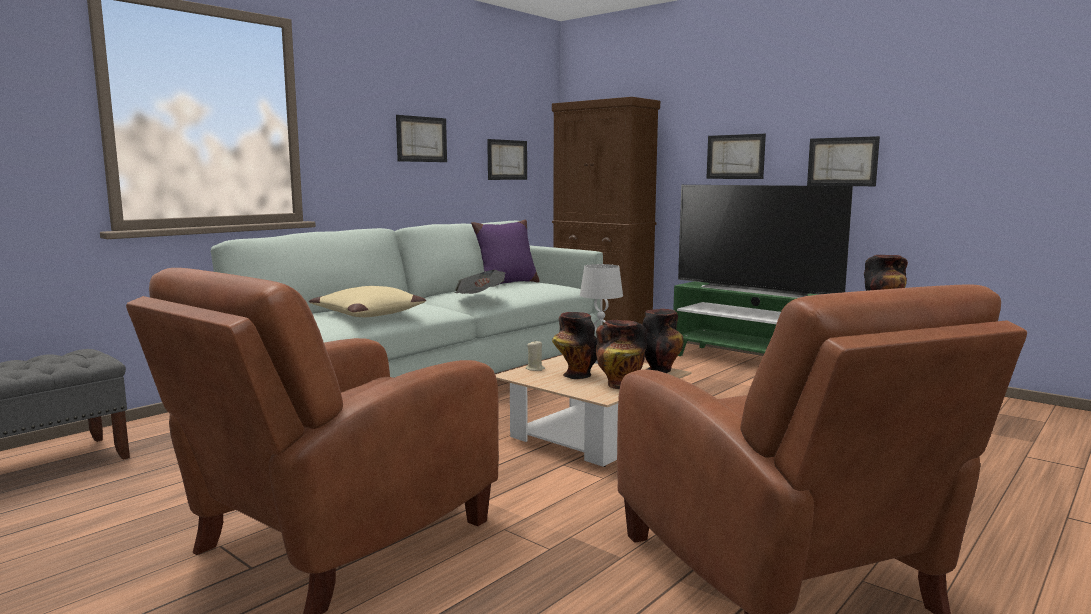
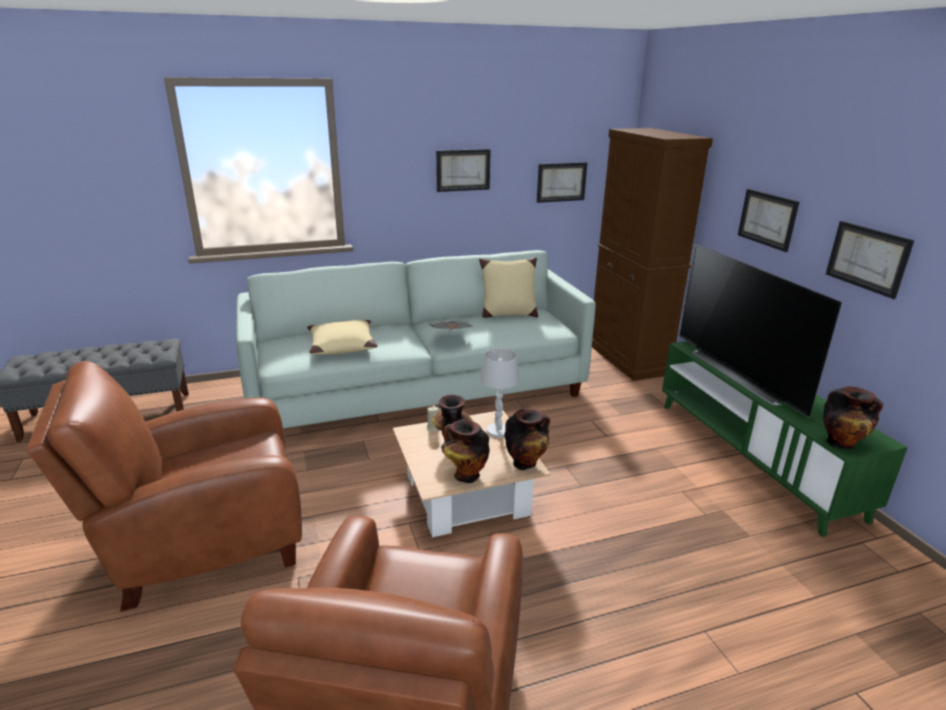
camera: 30 degrees right, 15 degrees up
purple pillow [471,220,540,285] -> beige pillow [479,257,538,318]

